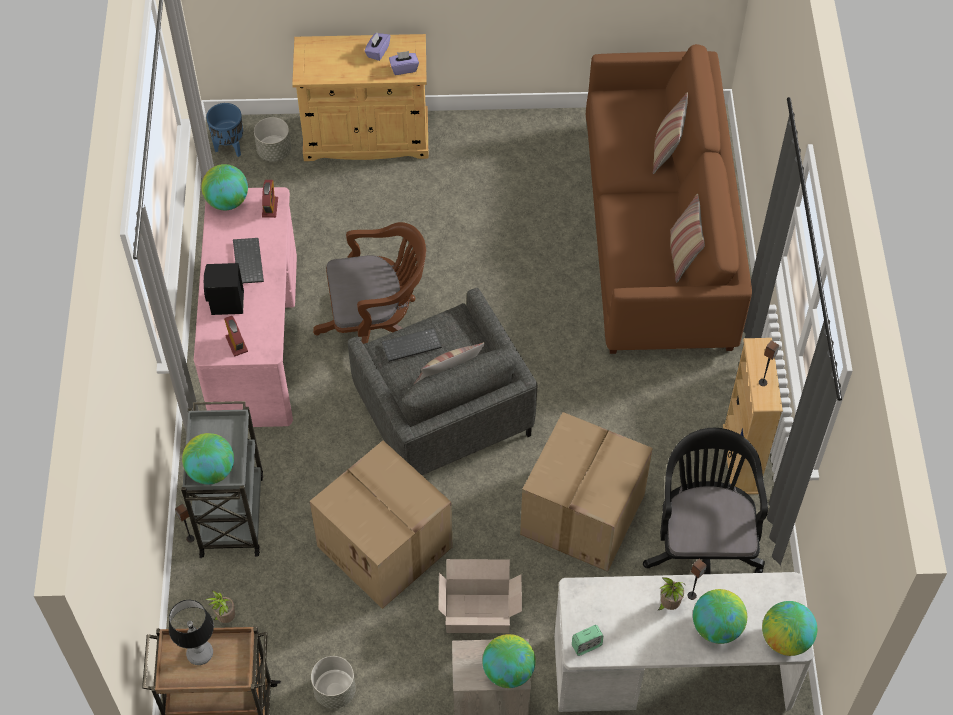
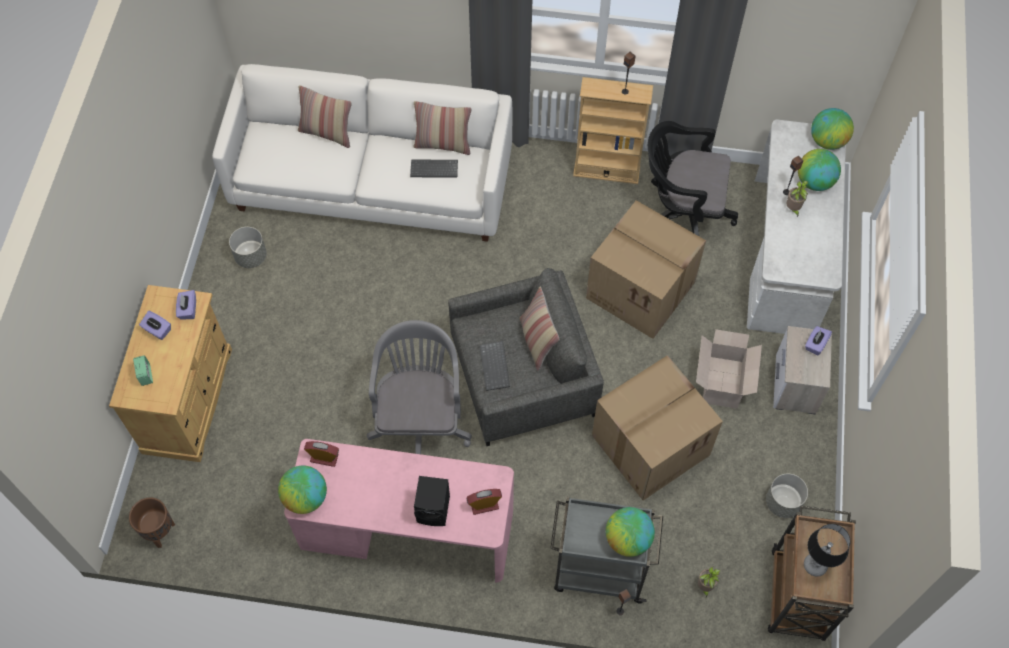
camera: 80 degrees left, 5 degrees up
blue planter [206,103,243,157] -> brown planter [129,497,175,548]
keyboard [233,238,264,283] -> keyboard moved to [410,160,458,178]
grey planter [254,117,291,162] -> grey planter moved to [229,227,267,268]
brown office chair [313,222,426,344] -> grey office chair [367,320,472,454]
globe [482,634,536,688] -> purple tissue box [805,326,832,356]
alarm clock [572,625,603,656] -> alarm clock moved to [133,355,153,386]
brown sofa [586,44,752,354] -> white sofa [212,64,512,242]

